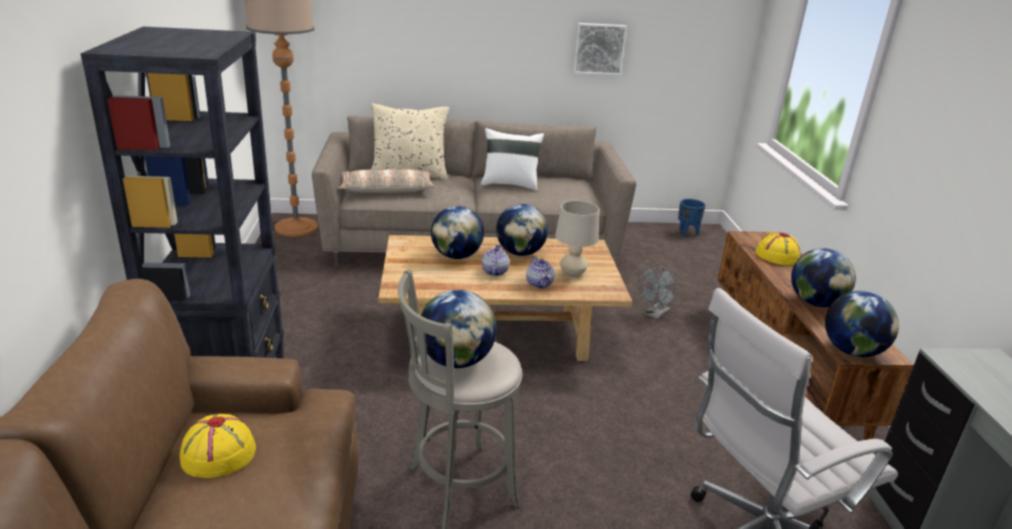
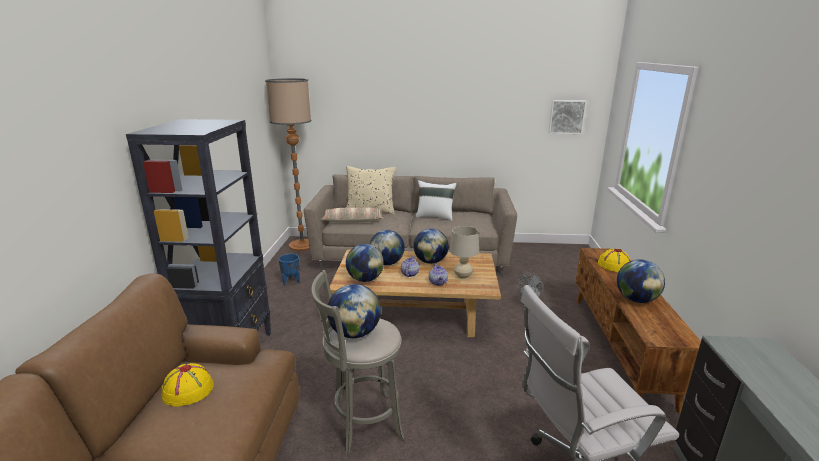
camera: 10 degrees right, 5 degrees down
picture [573,23,627,75] -> picture moved to [548,100,587,134]
blue planter [678,199,706,238] -> blue planter moved to [279,254,300,285]
globe [825,291,899,357] -> globe moved to [346,244,384,282]

